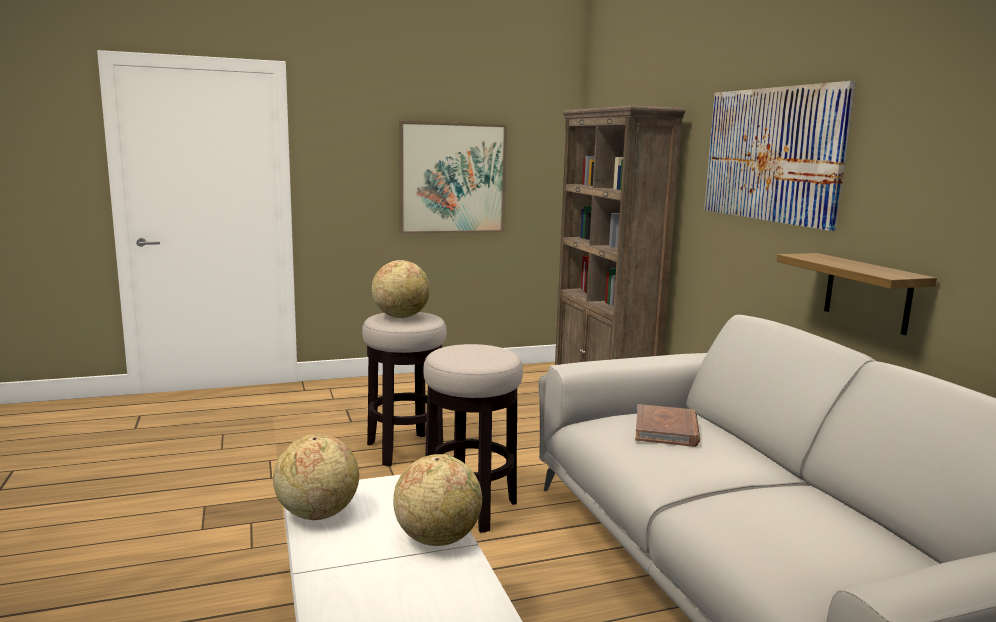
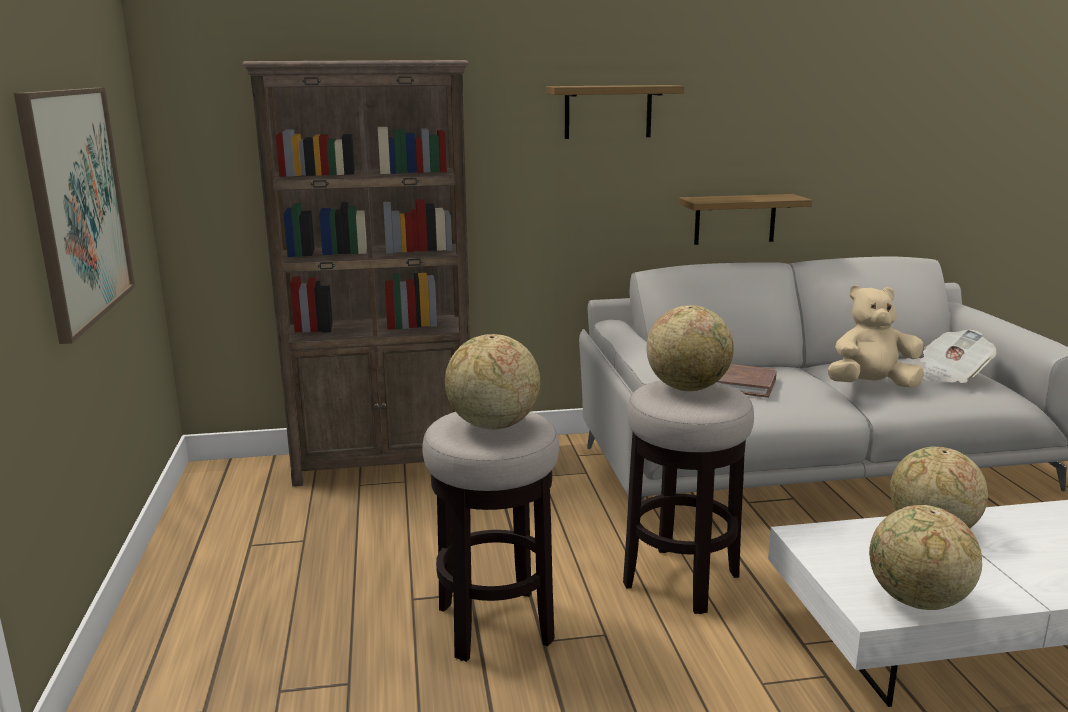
camera: 80 degrees left, 5 degrees up
picture [704,81,856,231] -> shelf [546,85,685,139]
none -> globe [646,305,734,391]
none -> beige plush toy [828,285,924,388]
none -> newspaper [920,330,997,383]

